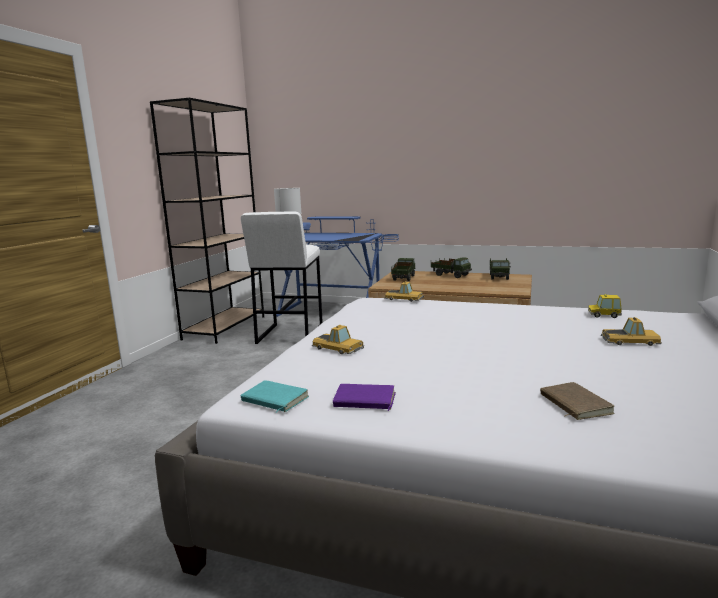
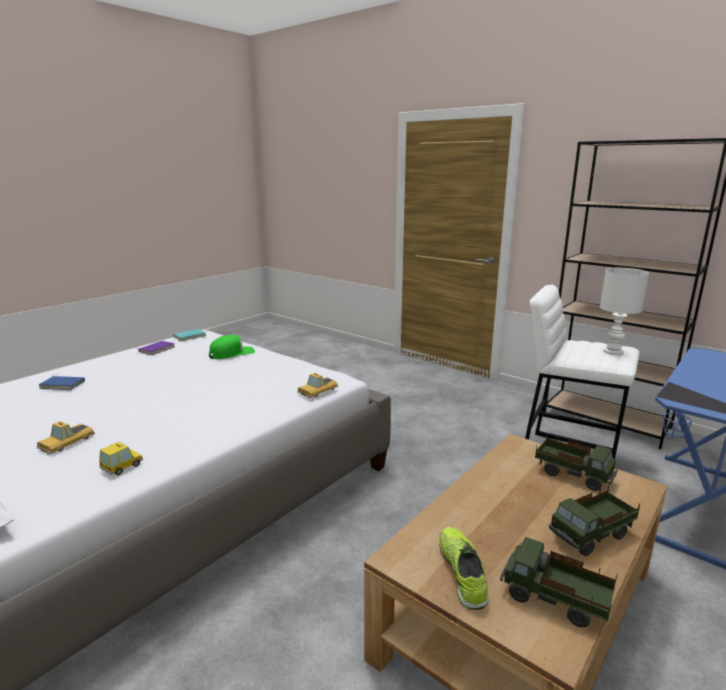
camera: 110 degrees right, 5 degrees up
toy car [312,325,364,354] -> green cap [209,335,255,359]
brown book [540,382,615,420] -> blue book [39,374,85,390]
none -> shoe [439,527,488,610]

